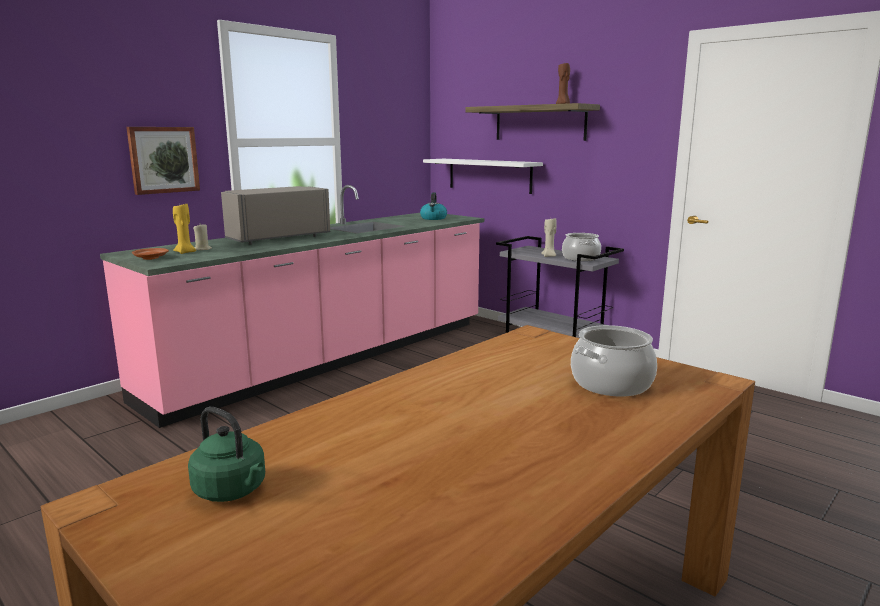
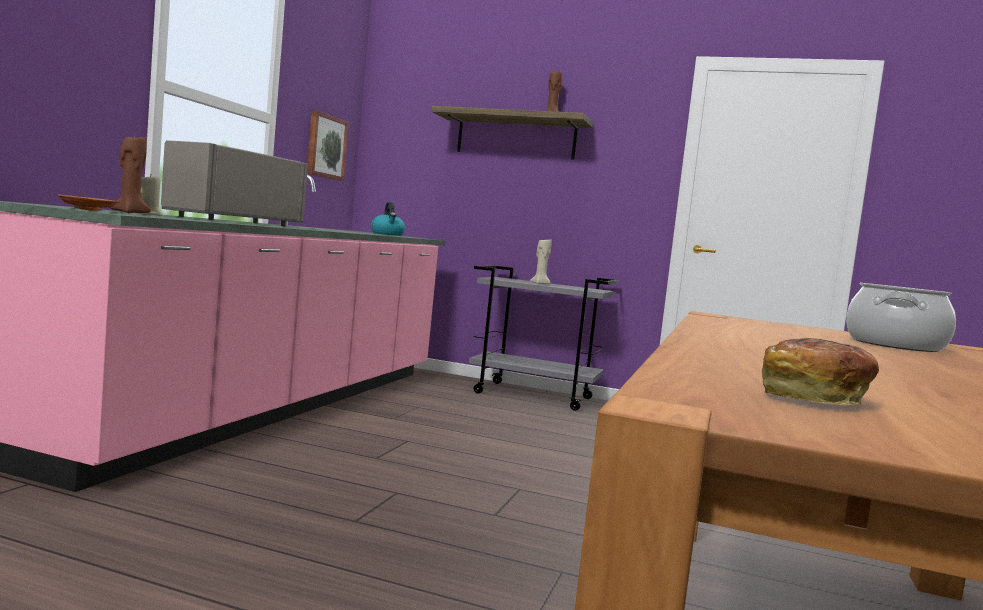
camera: 25 degrees left, 10 degrees down
picture [126,127,200,195] -> picture moved to [307,110,349,181]
yellow candle [173,204,196,254] -> brown candle [109,137,151,213]
green kettle [188,407,265,502] -> bread [762,337,879,405]
white shelf [423,159,543,194] -> none
cooking pot [562,233,601,261] -> none

